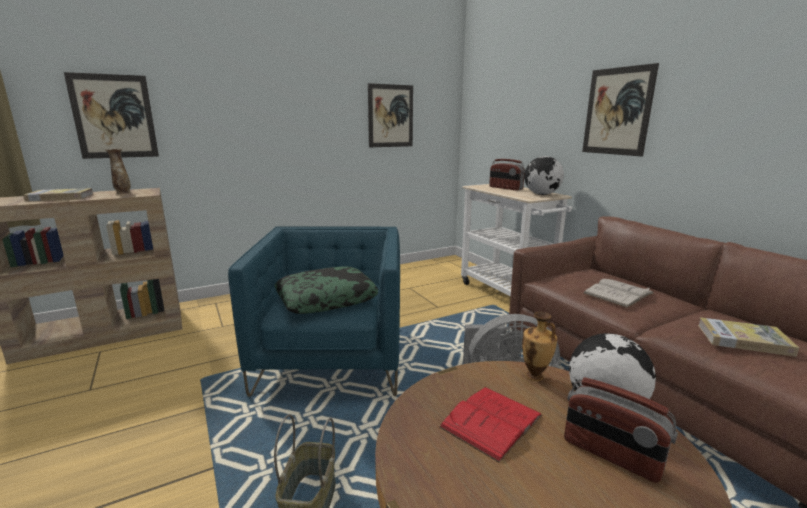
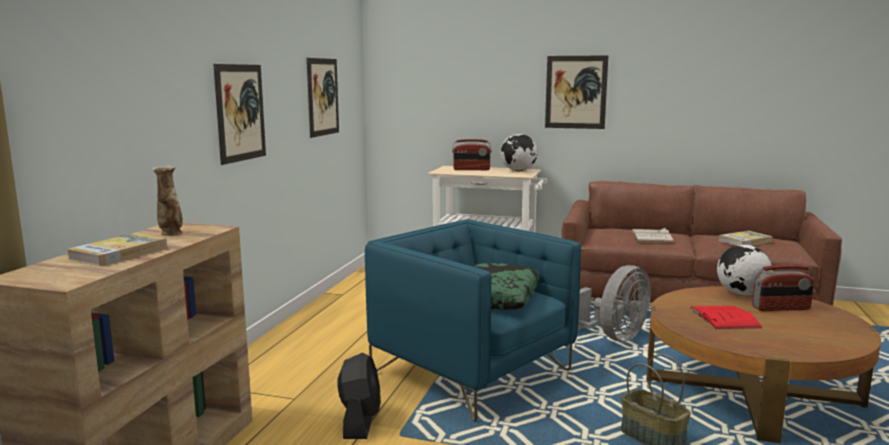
camera: 45 degrees left, 5 degrees down
picture [64,72,159,159] -> picture moved to [213,64,266,165]
vase [522,312,557,381] -> none
none -> black fan [338,353,381,439]

